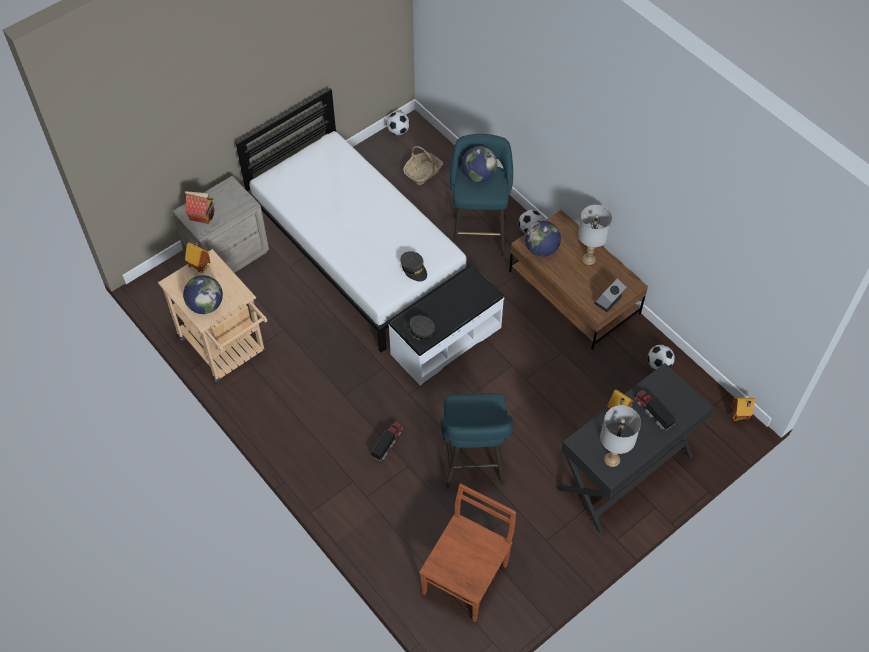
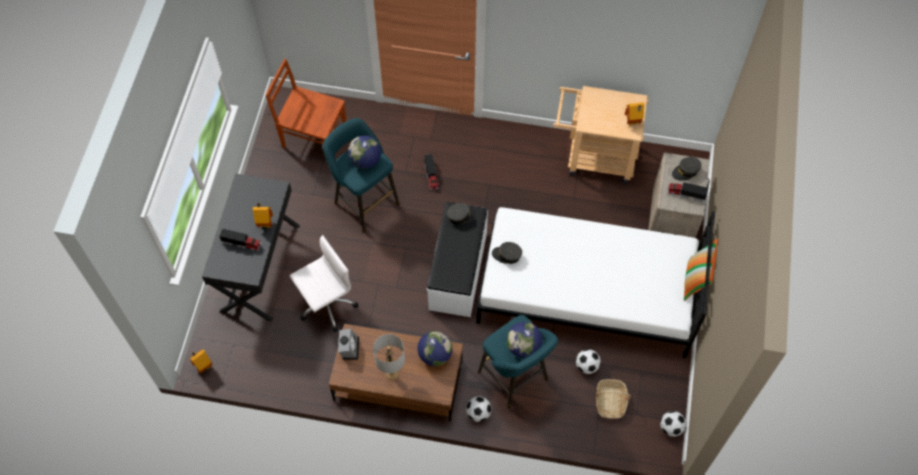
camera: 140 degrees right, 5 degrees up
globe [183,275,223,314] -> globe moved to [348,135,381,168]
toy house [185,191,215,224] -> grey cap [672,157,701,181]
brown chair [419,483,516,622] -> brown chair turned 120 degrees clockwise [265,59,346,148]
grey table lamp [600,405,641,467] -> none
football [648,345,675,370] -> football moved to [576,349,601,374]
none -> white office chair [290,235,358,332]
none -> toy truck [667,182,708,202]
none -> pillow [684,238,718,301]

